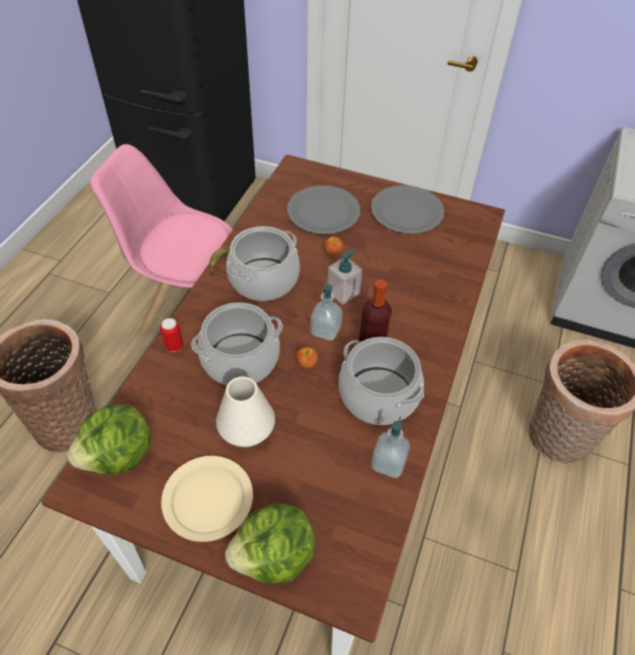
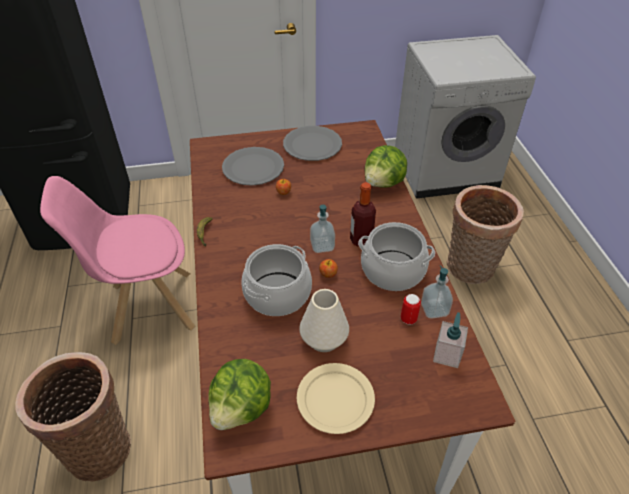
camera: 30 degrees left, 5 degrees down
can [160,318,183,352] -> can moved to [401,294,421,325]
lettuce [225,503,315,584] -> lettuce moved to [364,145,407,188]
cooking pot [226,226,300,301] -> none
soap dispenser [327,249,362,305] -> soap dispenser moved to [433,312,468,368]

